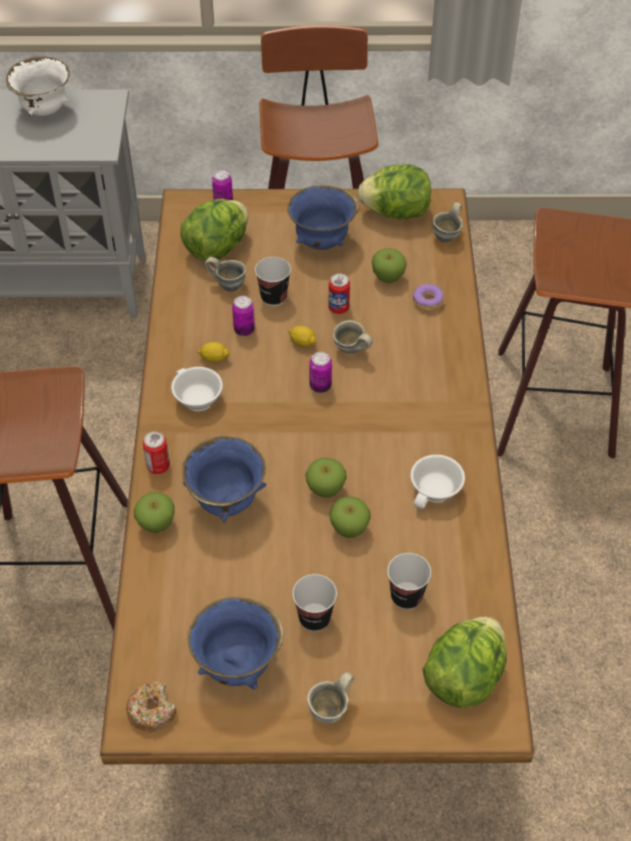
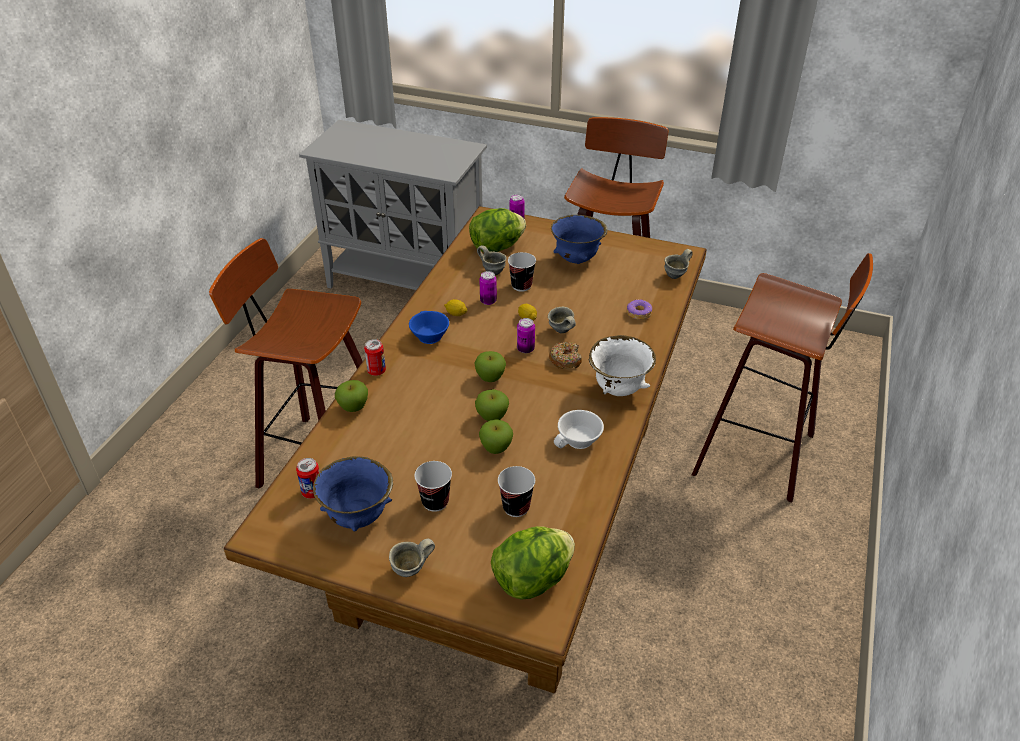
camera: 20 degrees right, 10 degrees down
white bowl [6,56,72,116] -> white bowl moved to [589,335,656,396]
donut [126,682,177,733] -> donut moved to [549,342,582,369]
white cup [171,367,223,411] -> blue cup [409,311,449,344]
blue bowl [182,436,267,523] -> none
can [329,273,350,314] -> can moved to [296,458,320,499]
lettuce [358,165,431,220] -> none
apple [372,248,407,283] -> apple moved to [474,351,506,382]

